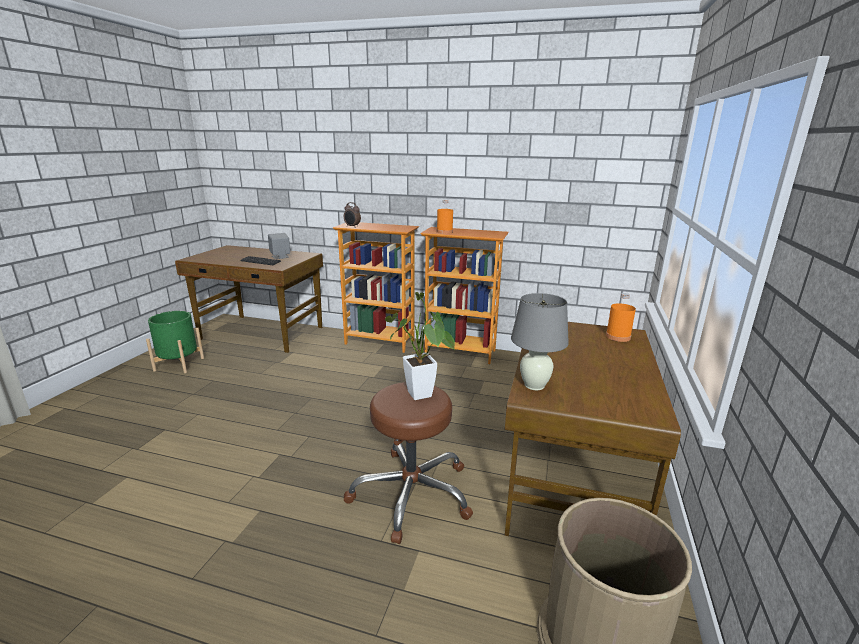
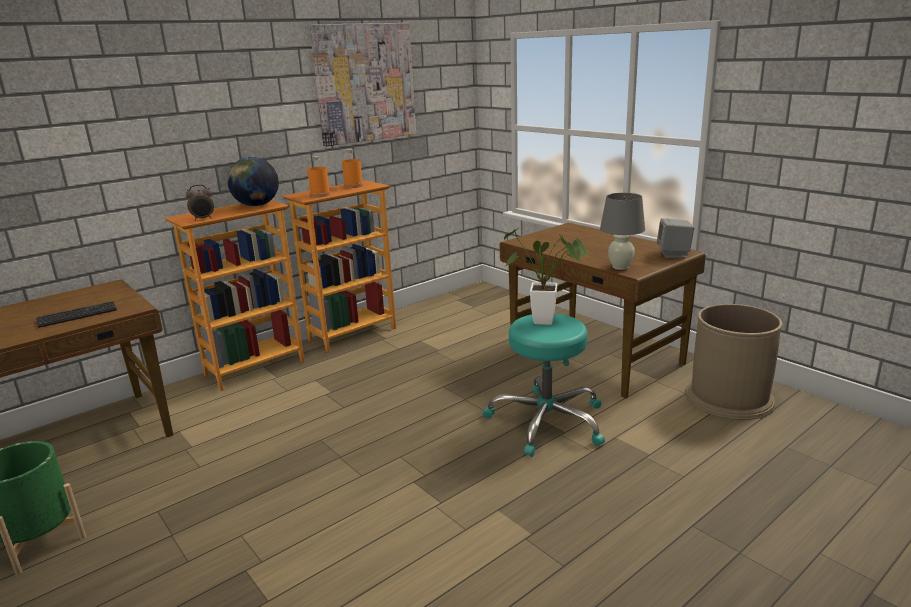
camera: 55 degrees left, 0 degrees up
grey speaker [268,233,290,259] -> grey speaker moved to [657,218,694,258]
brown stool [344,382,473,544] -> turquoise stool [483,313,605,457]
orange bottle [606,293,636,342] -> orange bottle moved to [342,149,363,188]
none -> globe [227,157,279,206]
none -> picture [310,23,416,146]

